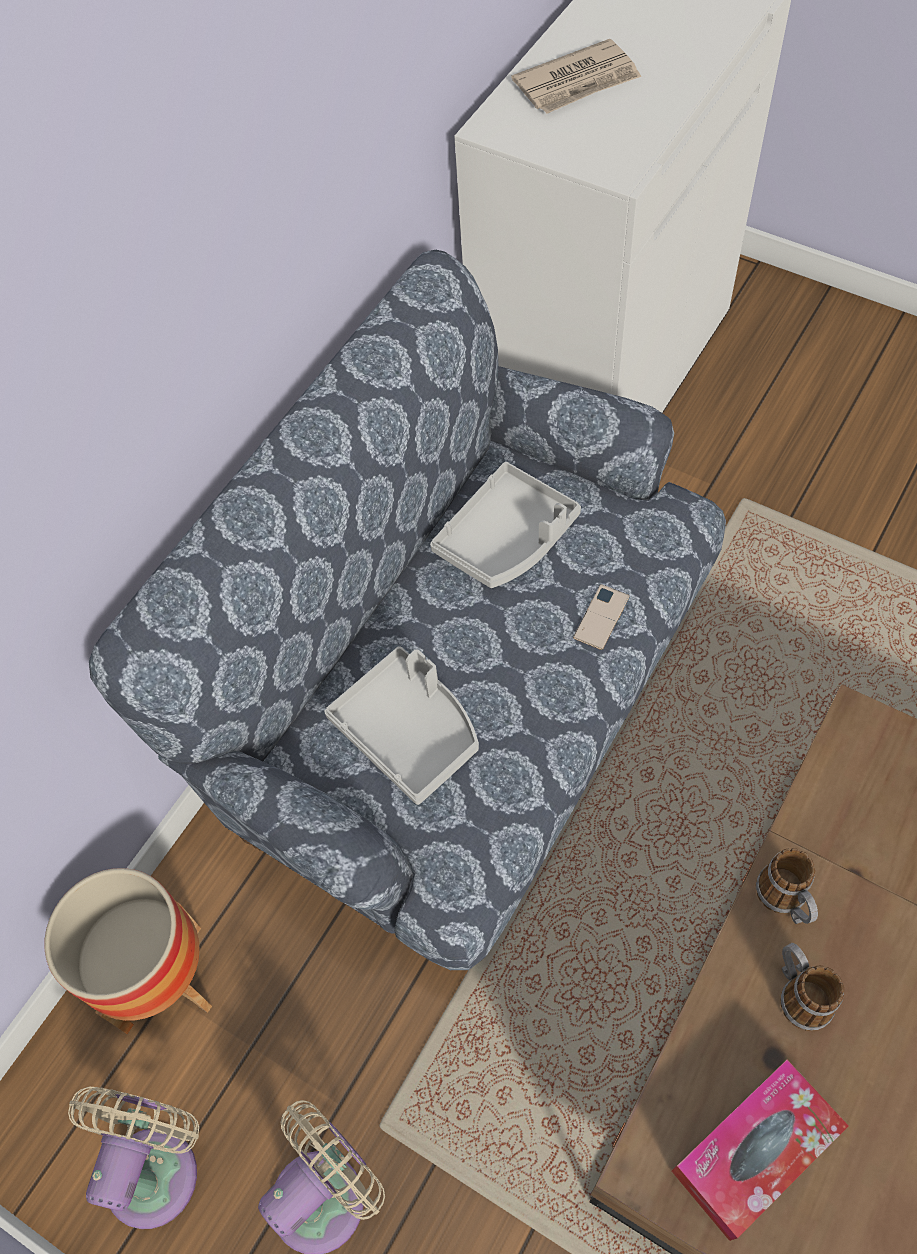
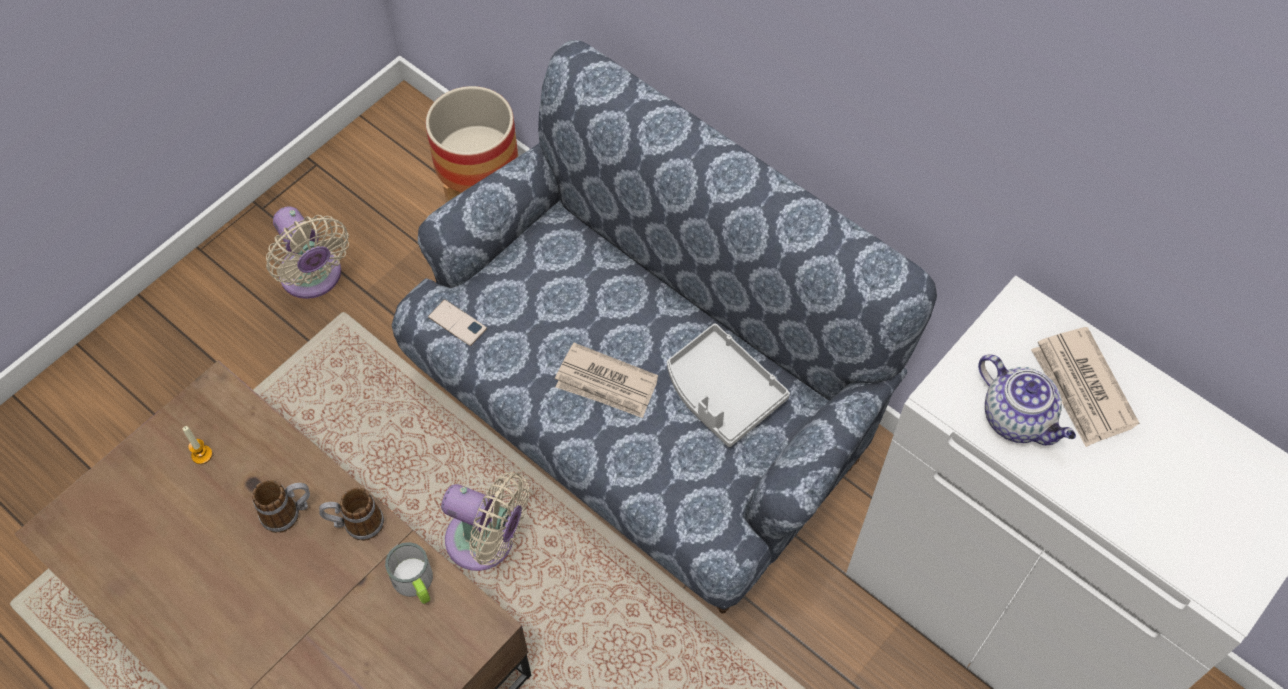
camera: 95 degrees right, 0 degrees up
beige fan [68,1087,199,1229] -> beige fan moved to [441,472,529,571]
grey tray [324,646,479,805] -> none
phone [573,584,629,650] -> phone moved to [428,299,487,346]
tissue box [672,1060,849,1241] -> candle [183,426,212,464]
none -> mug [385,542,433,604]
none -> newspaper [555,343,658,418]
none -> teapot [978,354,1076,446]

